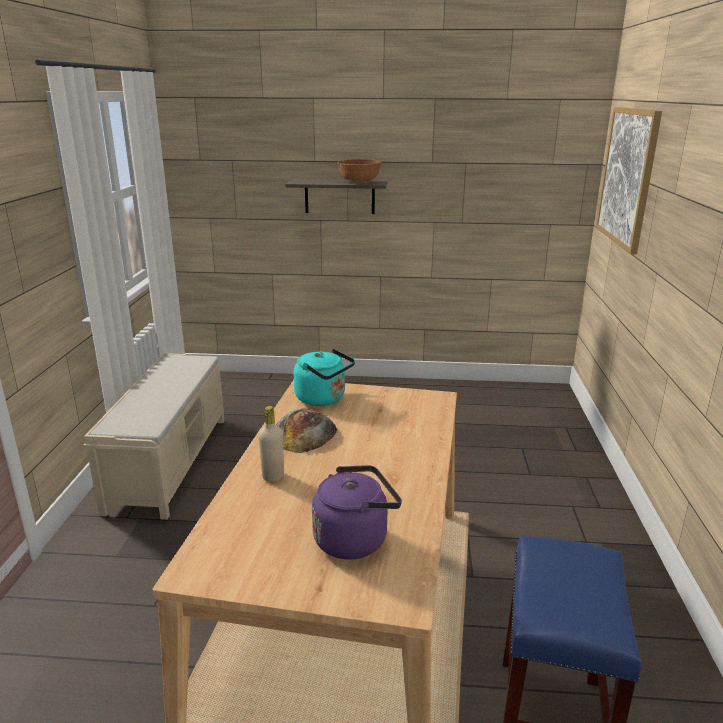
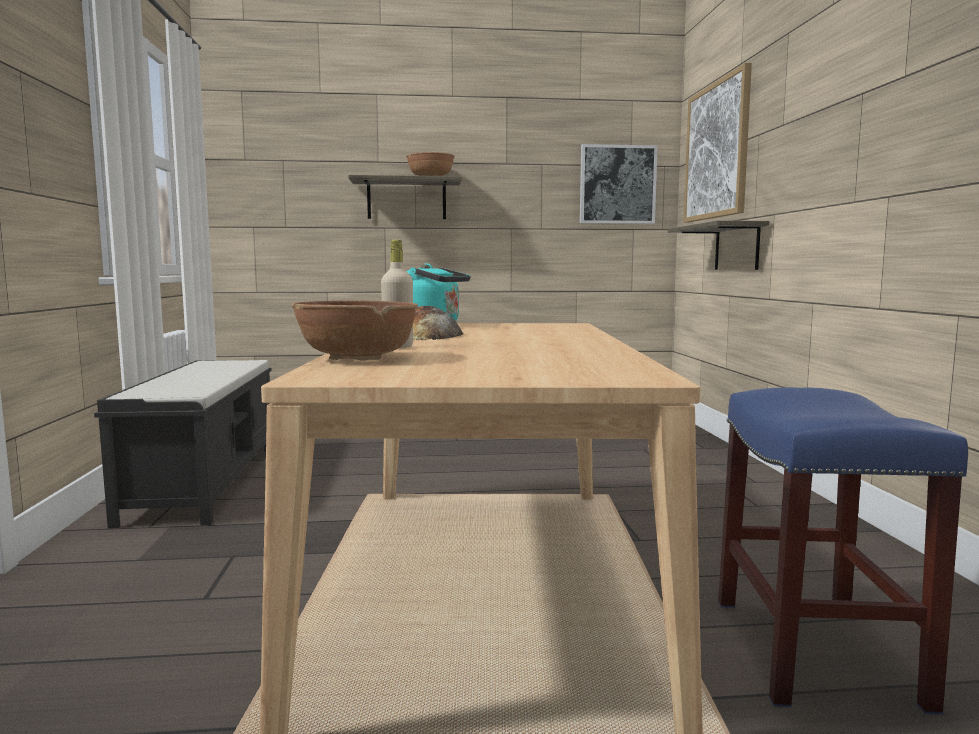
camera: 10 degrees left, 15 degrees down
beige bench [83,353,224,520] -> black bench [94,360,272,529]
purple kettle [312,465,402,559] -> none
none -> brown bowl [291,300,418,361]
none -> picture [580,144,658,224]
none -> shelf [668,221,770,270]

